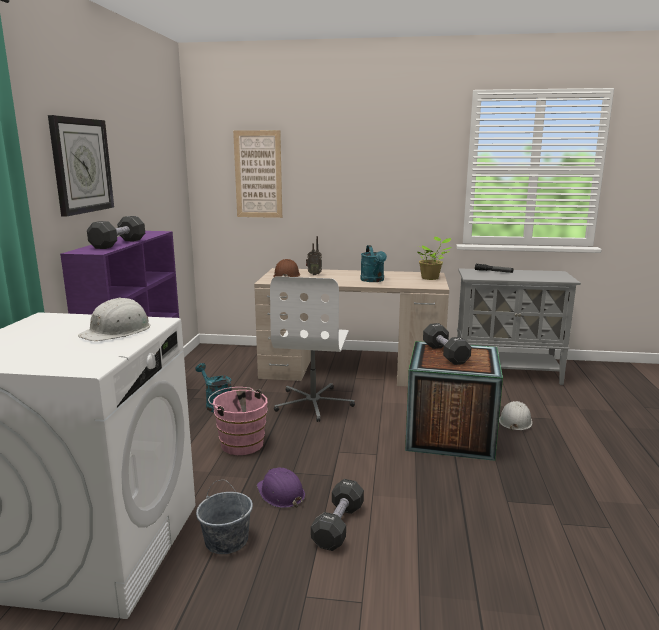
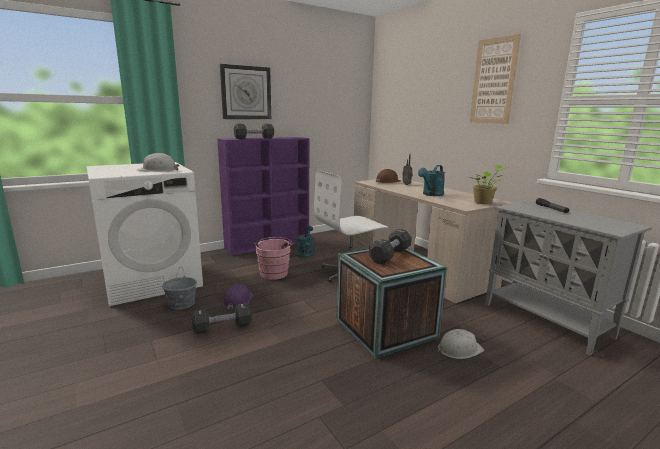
camera: 50 degrees right, 0 degrees up
picture [233,130,282,218] -> picture moved to [470,34,521,124]

